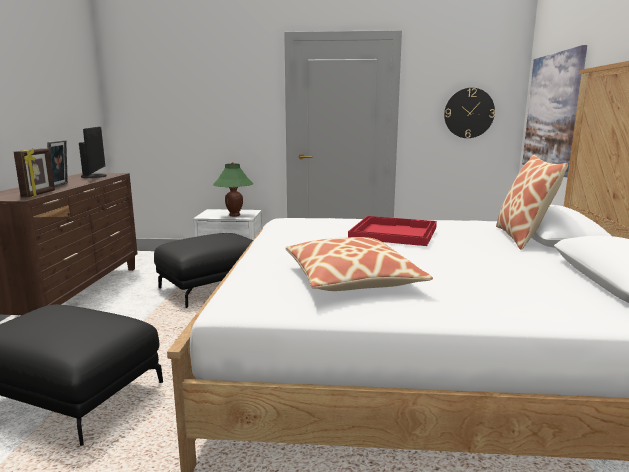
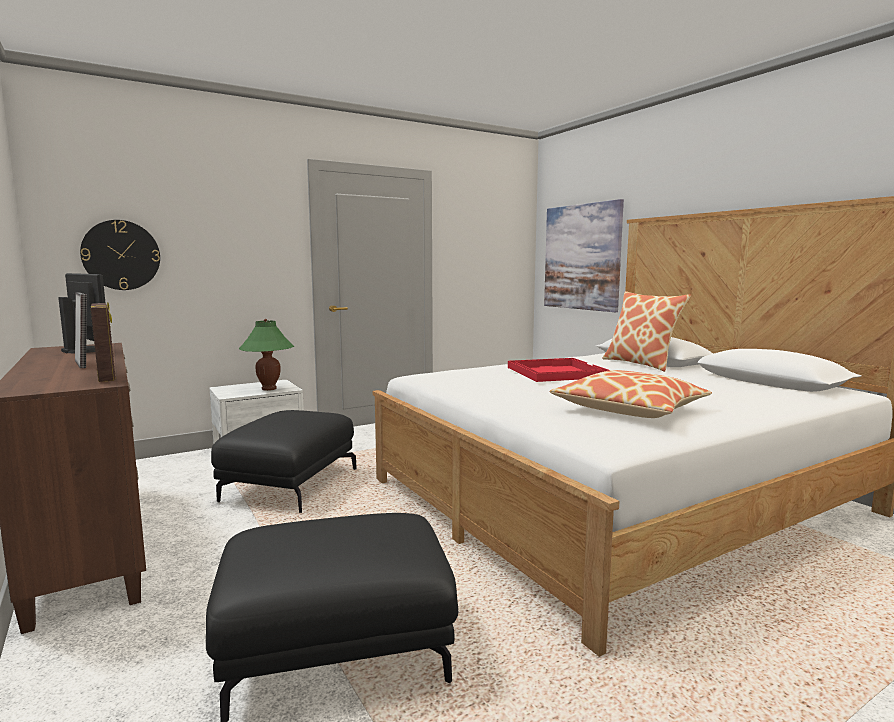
camera: 35 degrees left, 5 degrees down
wall clock [444,88,495,138] -> wall clock moved to [80,220,160,290]

